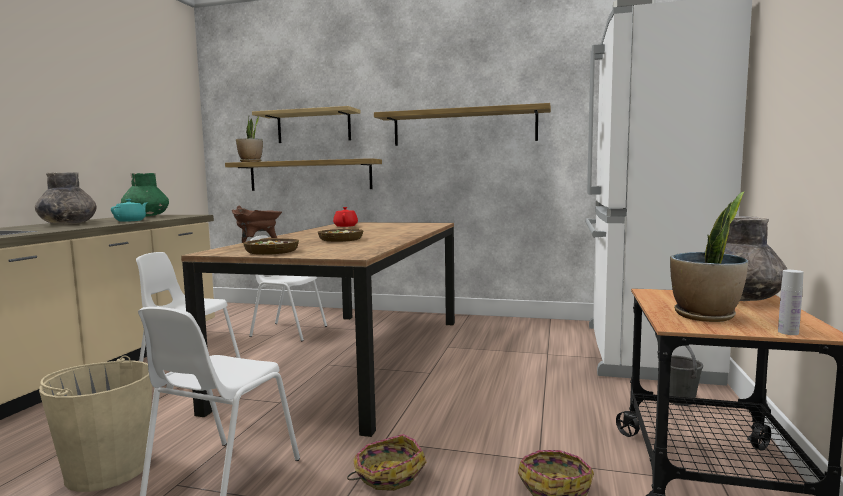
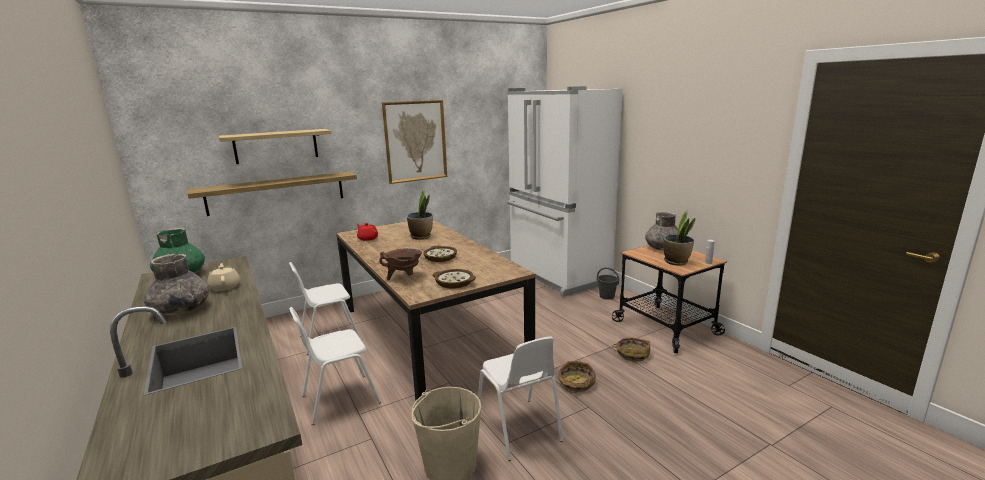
camera: 45 degrees left, 10 degrees up
turquoise teapot [111,199,148,222] -> beige teapot [207,263,240,291]
potted plant [236,116,263,162] -> potted plant moved to [407,189,433,240]
shelf [374,103,551,146] -> picture [382,100,447,184]

